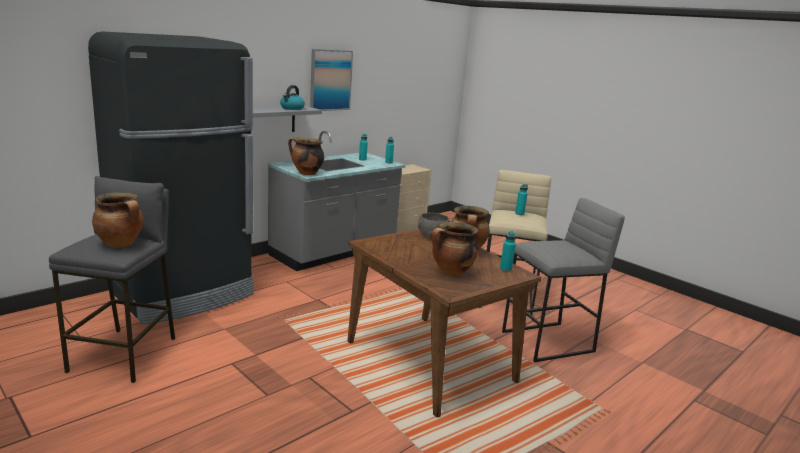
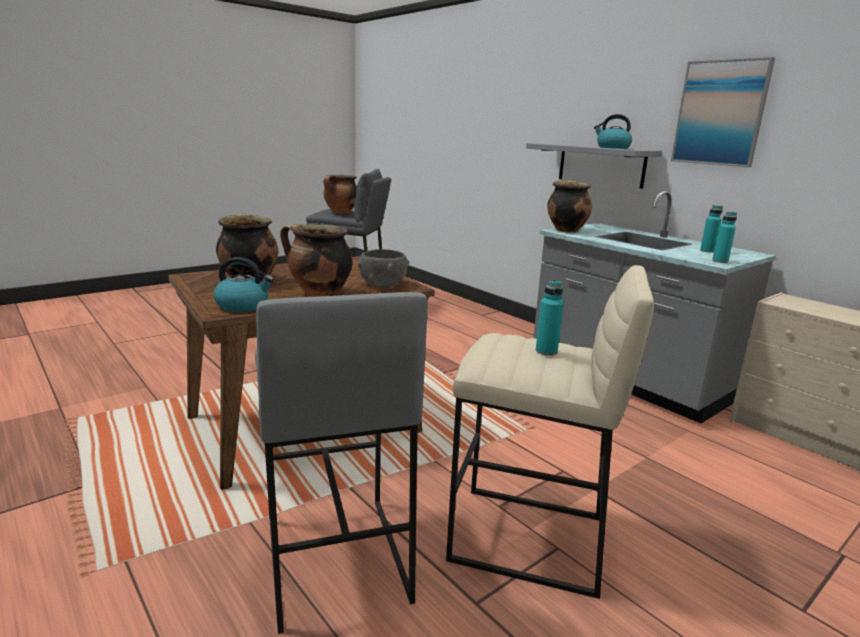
camera: 95 degrees right, 0 degrees up
black fridge [88,32,254,325] -> none
turquoise bottle [500,231,516,272] -> kettle [214,257,274,312]

